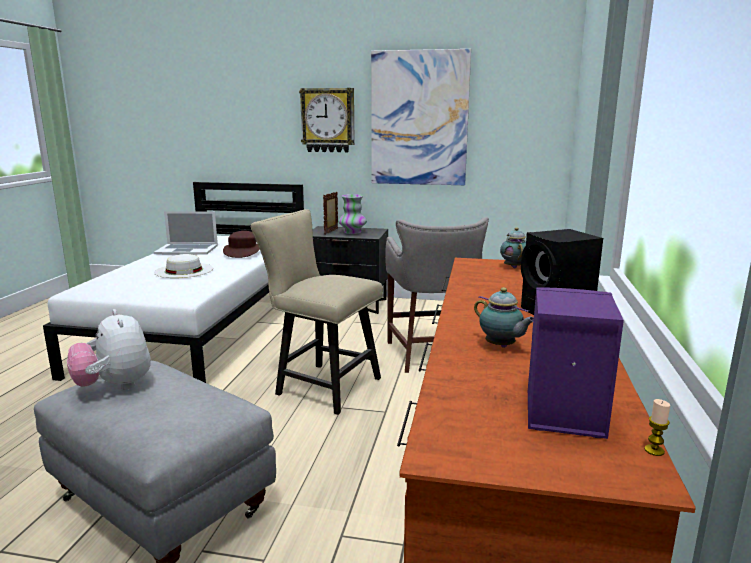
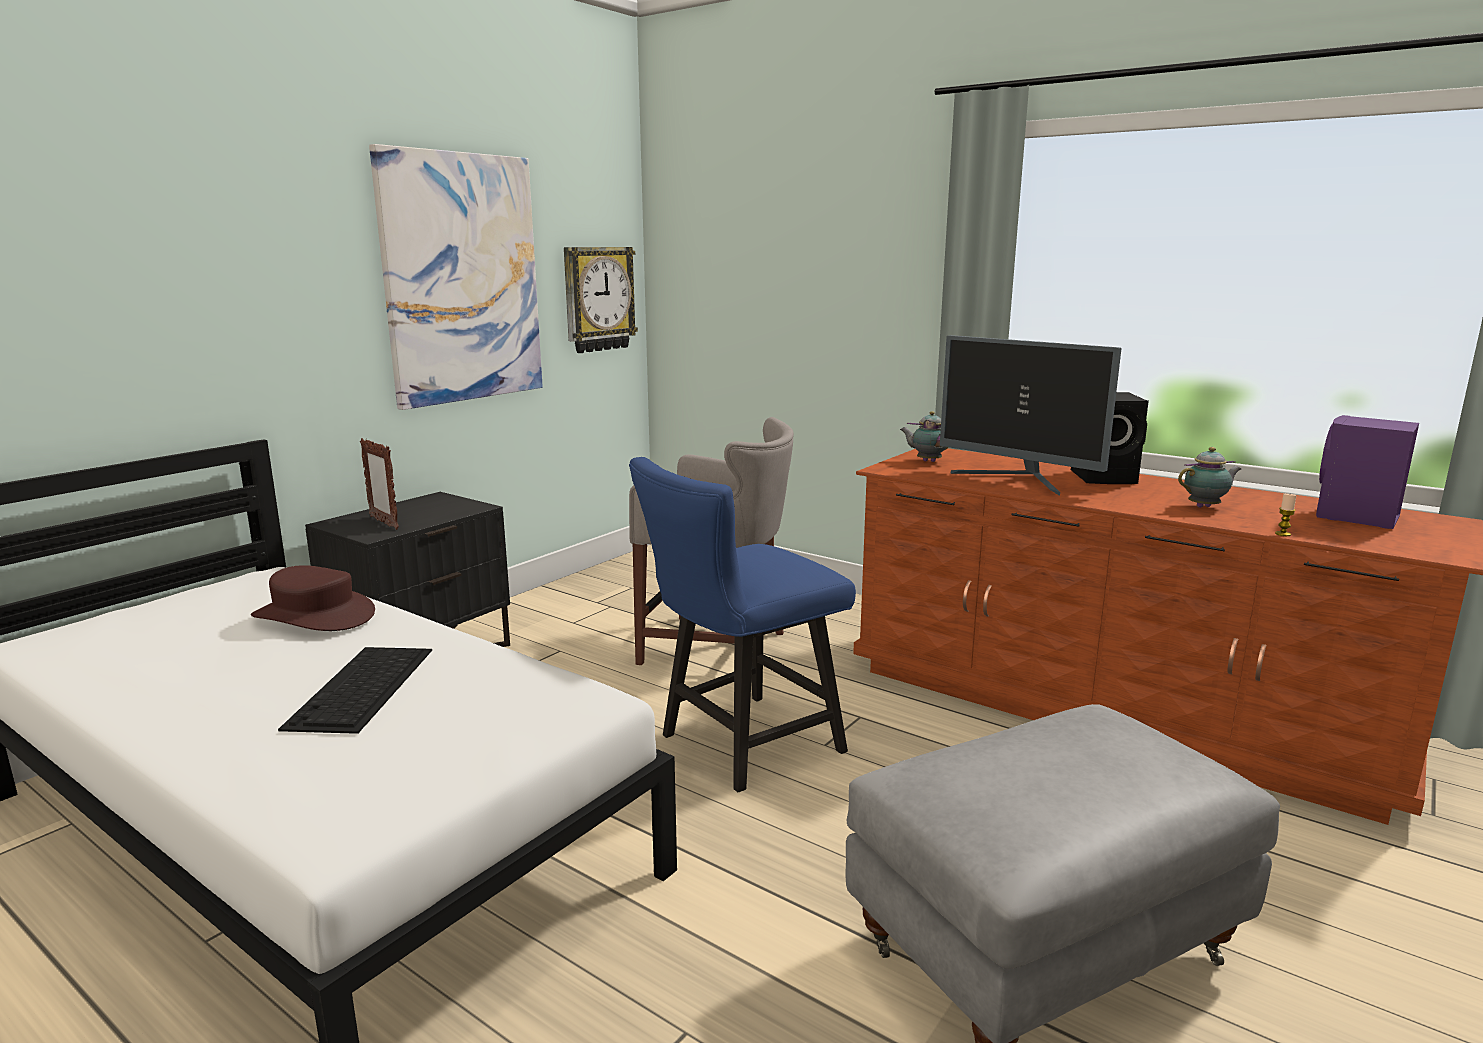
camera: 65 degrees left, 0 degrees up
plush toy [67,309,151,390] -> none
laptop [154,211,218,255] -> none
white hat [154,254,213,278] -> keyboard [278,647,432,734]
beige chair [251,209,383,415] -> blue chair [629,457,856,792]
wall clock [299,88,355,152] -> wall clock moved to [564,247,638,353]
vase [338,194,367,234] -> none
candle [644,399,670,456] -> candle moved to [1275,494,1297,536]
none -> monitor [940,335,1121,496]

